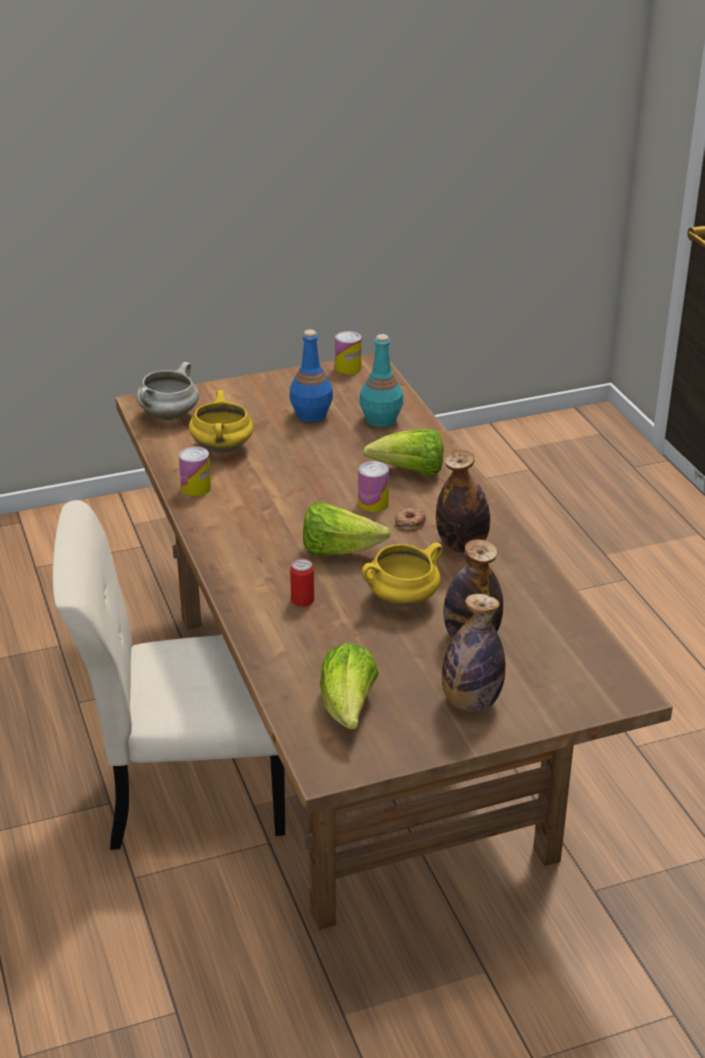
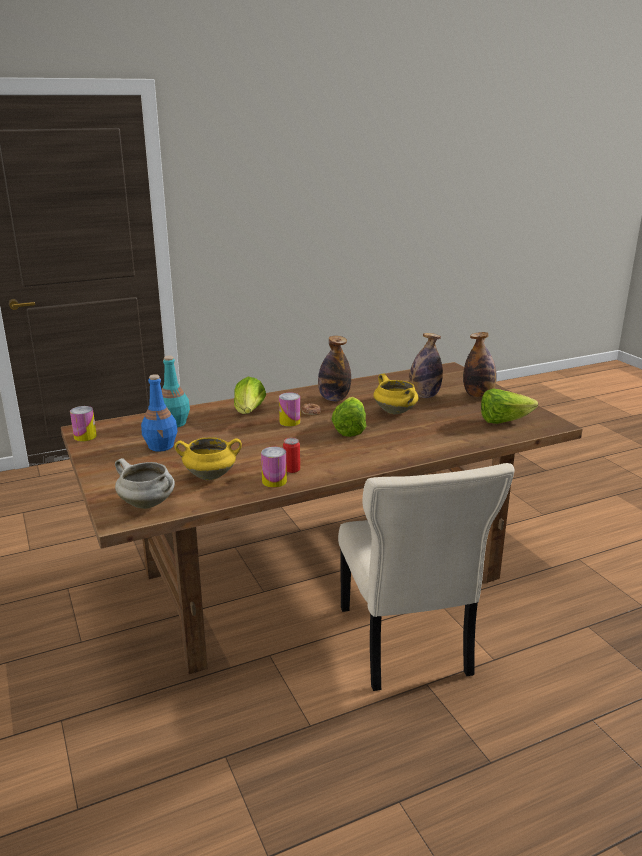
camera: 95 degrees left, 10 degrees down
can [290,558,314,607] -> can moved to [283,438,300,473]

